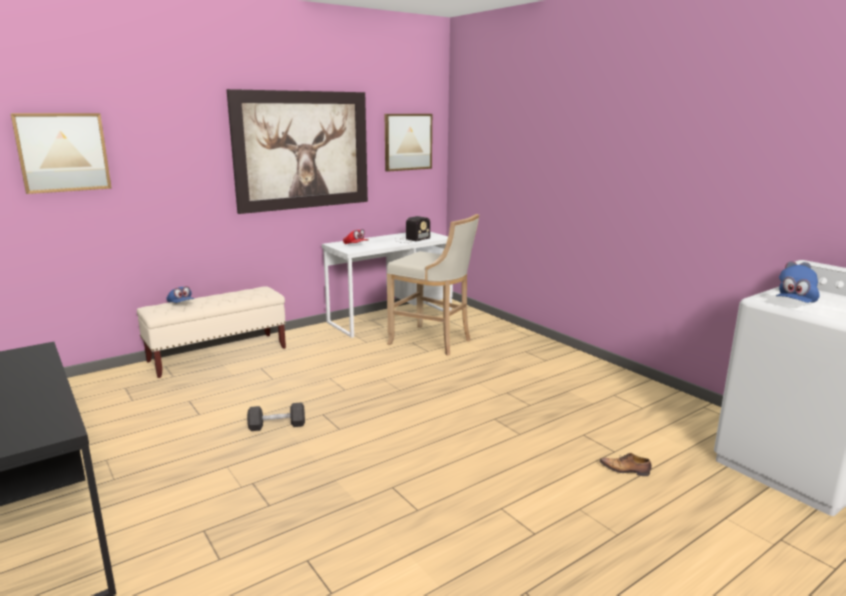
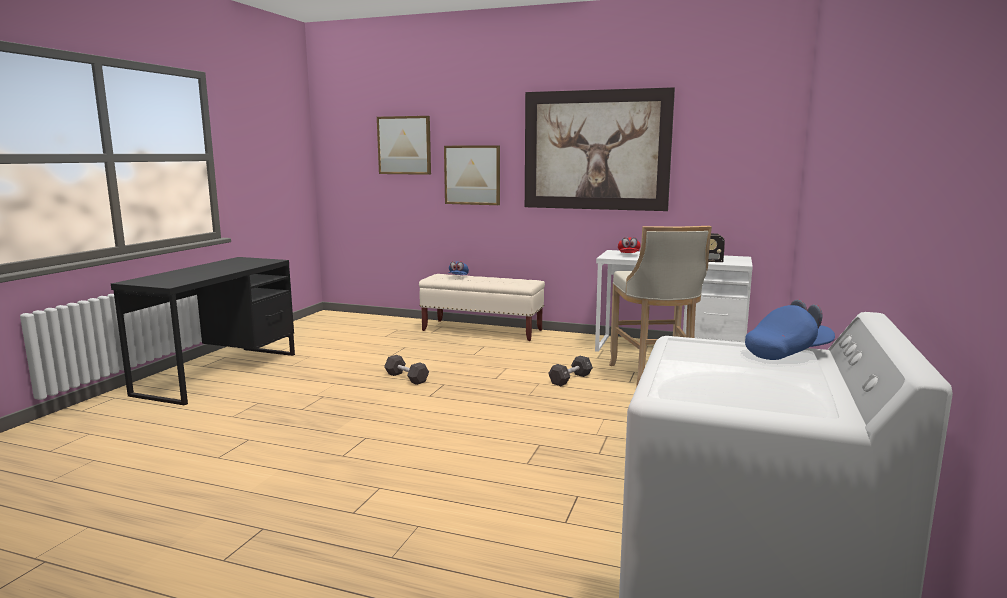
camera: 55 degrees right, 5 degrees down
picture [385,114,432,172] -> picture moved to [444,145,500,205]
shoe [600,453,652,476] -> none
blue cap [776,276,820,303] -> none
none -> black dumbbell [548,356,593,386]

